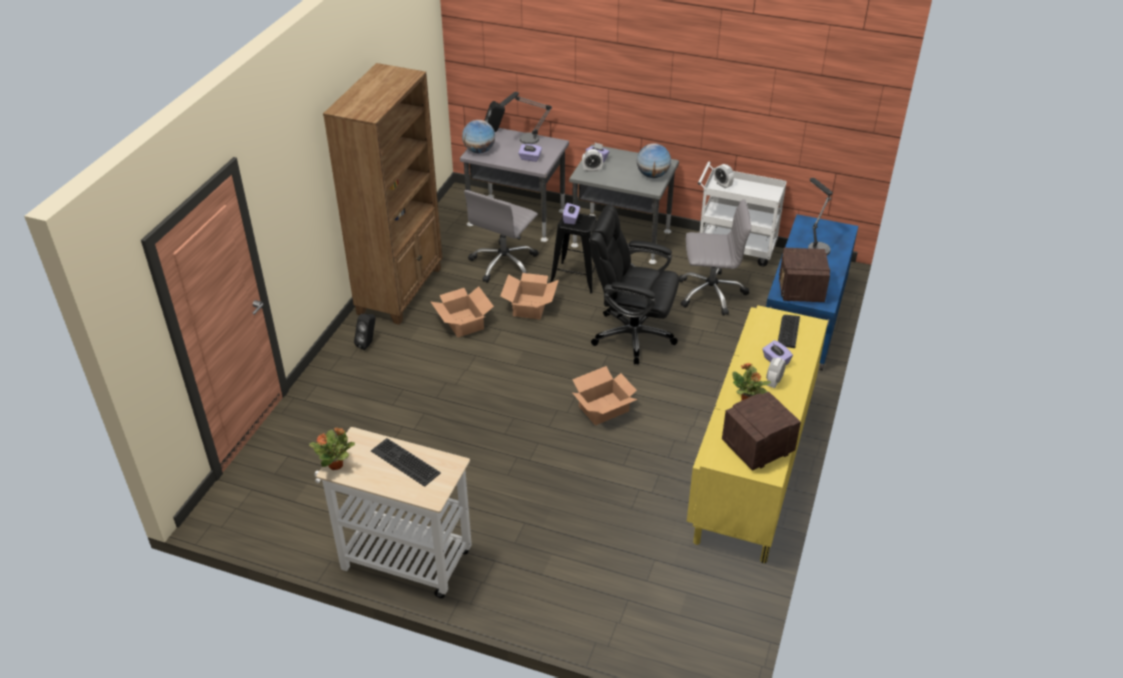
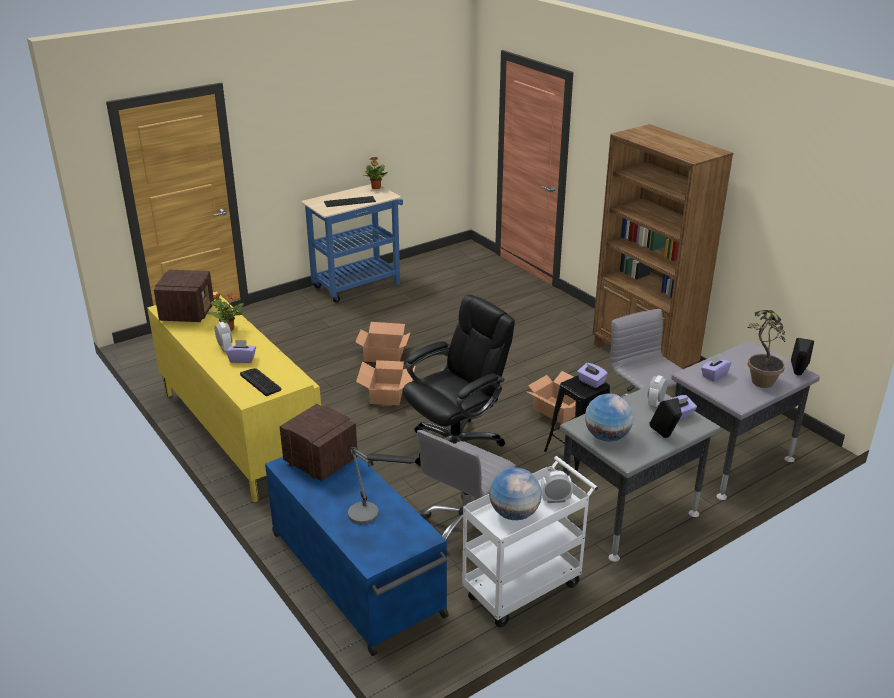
camera: 125 degrees right, 10 degrees down
white cart [314,427,472,598] -> blue cart [301,184,403,303]
black speaker [354,314,376,350] -> black speaker moved to [649,398,682,438]
cardboard box [430,286,494,337] -> cardboard box moved to [355,322,411,362]
globe [462,120,495,153] -> globe moved to [489,468,542,520]
table lamp [500,92,552,144] -> potted plant [747,310,785,388]

